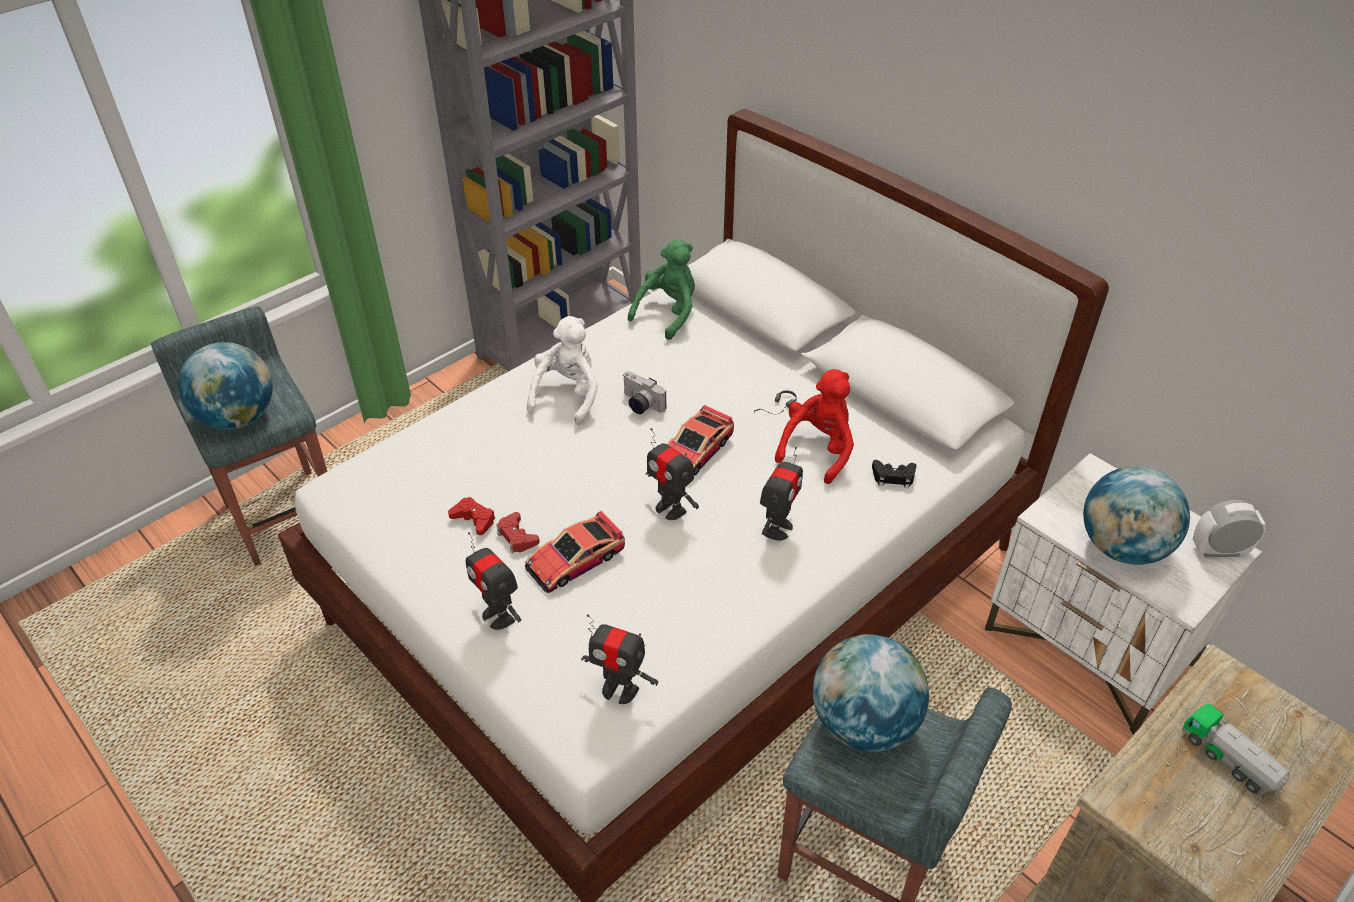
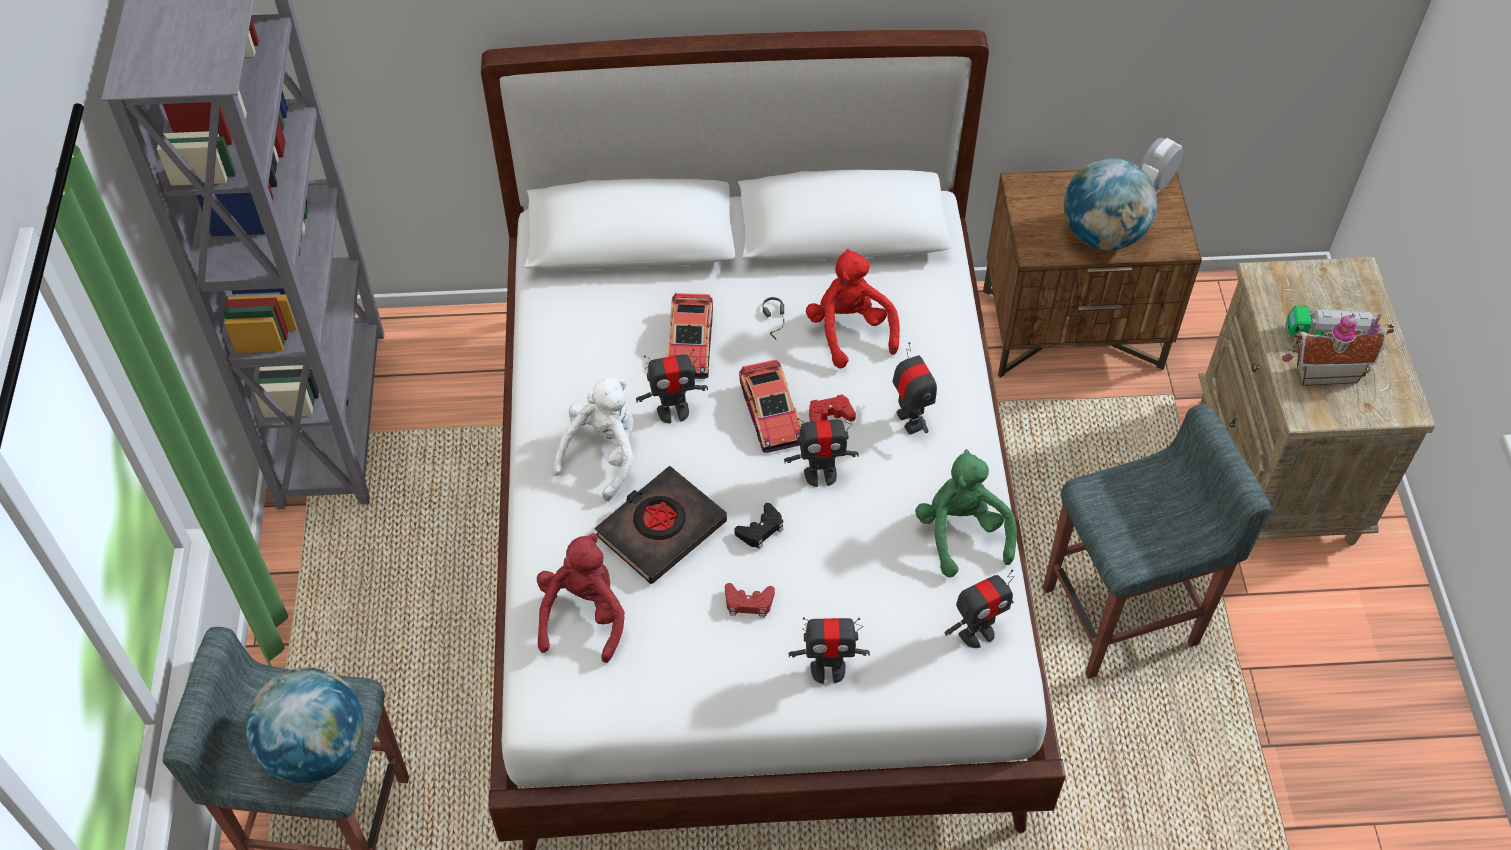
camera: 50 degrees left, 10 degrees up
red game controller [448,497,495,535] -> red game controller moved to [809,394,856,422]
toy car [525,511,625,593] -> toy car moved to [667,293,713,379]
white plush toy [527,316,598,425] -> white plush toy turned 60 degrees clockwise [552,378,634,501]
camera [623,371,666,414] -> toy robot [636,349,708,423]
green plush toy [628,239,695,340] -> green plush toy moved to [915,449,1017,577]
globe [813,634,929,752] -> none
black game controller [872,460,917,488] -> black game controller moved to [735,503,783,549]
white nightstand [985,453,1262,736] -> brown nightstand [983,170,1202,378]
none -> red plush toy [537,533,625,663]
none -> black book [595,466,727,584]
none -> toy house [1282,313,1394,386]

